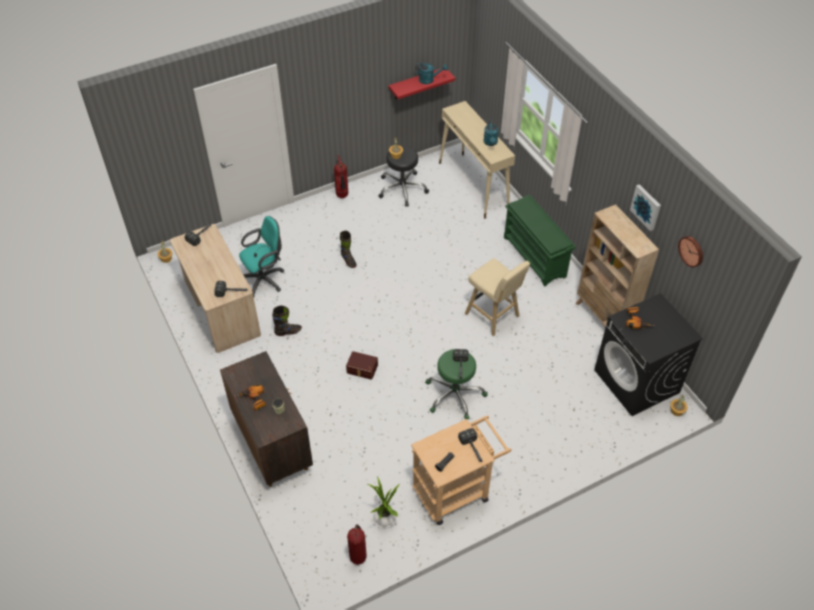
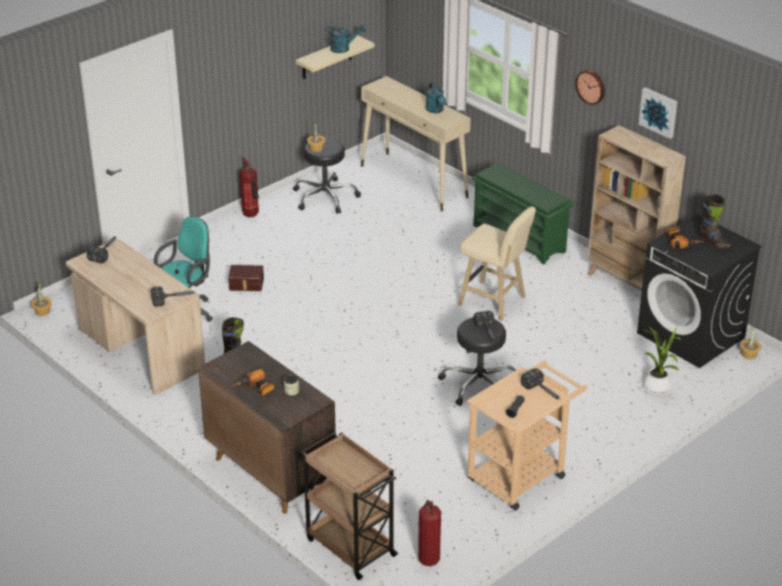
camera: 15 degrees left, 15 degrees down
black boot [340,230,357,268] -> black boot moved to [699,194,731,248]
brown storage box [346,351,378,380] -> brown storage box moved to [228,265,264,291]
potted plant [366,477,399,528] -> potted plant moved to [643,327,682,396]
red shelf [389,68,455,99] -> beige shelf [296,35,375,79]
green stool [425,349,488,419] -> black stool [438,317,516,406]
wall clock [678,236,703,267] -> wall clock moved to [575,70,605,105]
none -> brown cart [301,432,398,580]

